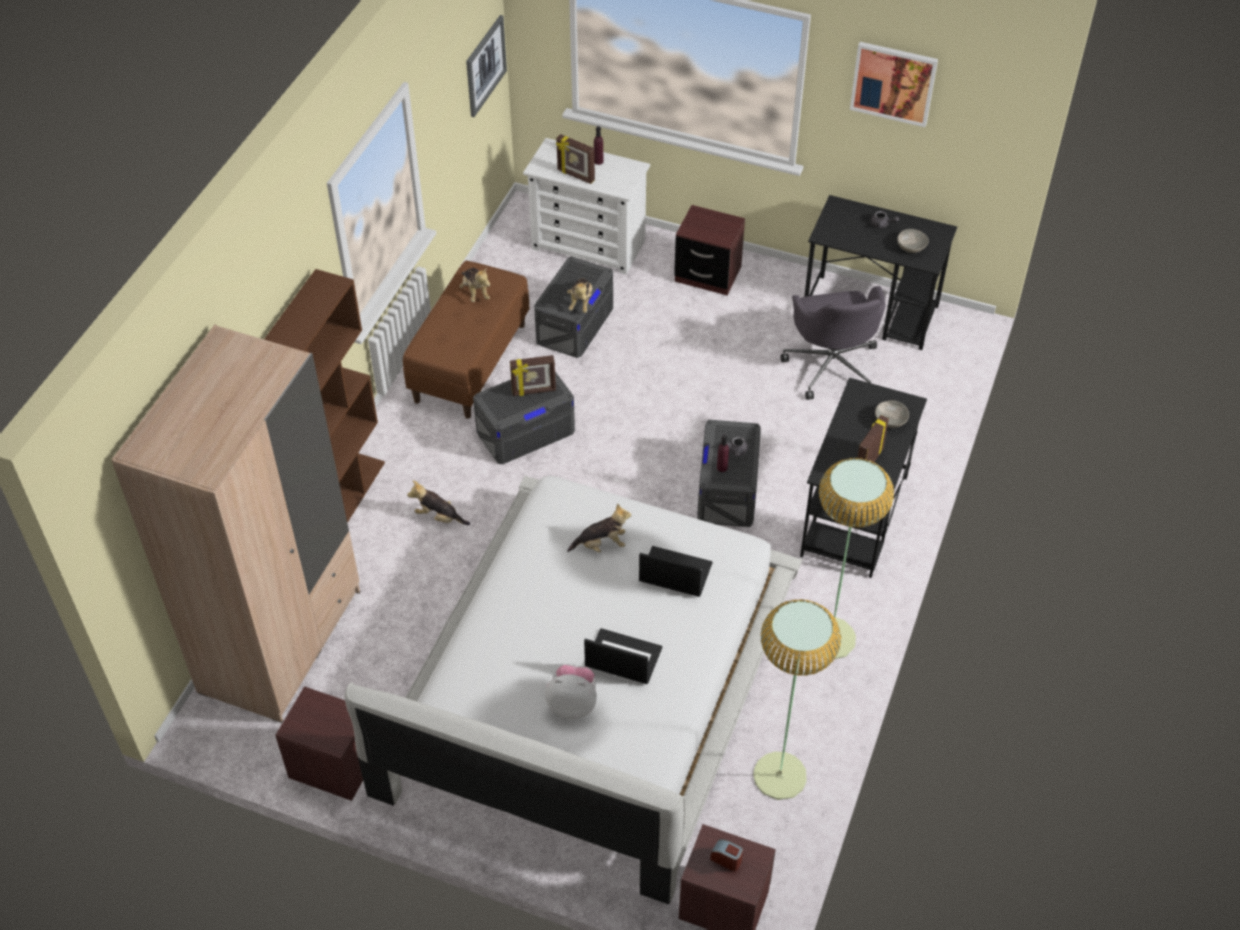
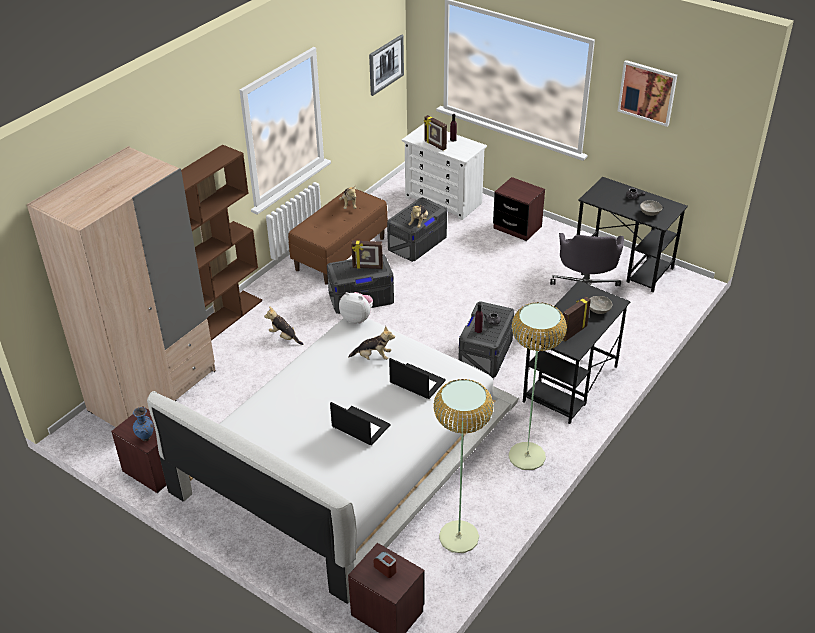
camera: 15 degrees right, 10 degrees down
plush toy [545,665,597,719] -> plush toy moved to [339,292,373,324]
none -> blue vase [133,407,154,441]

